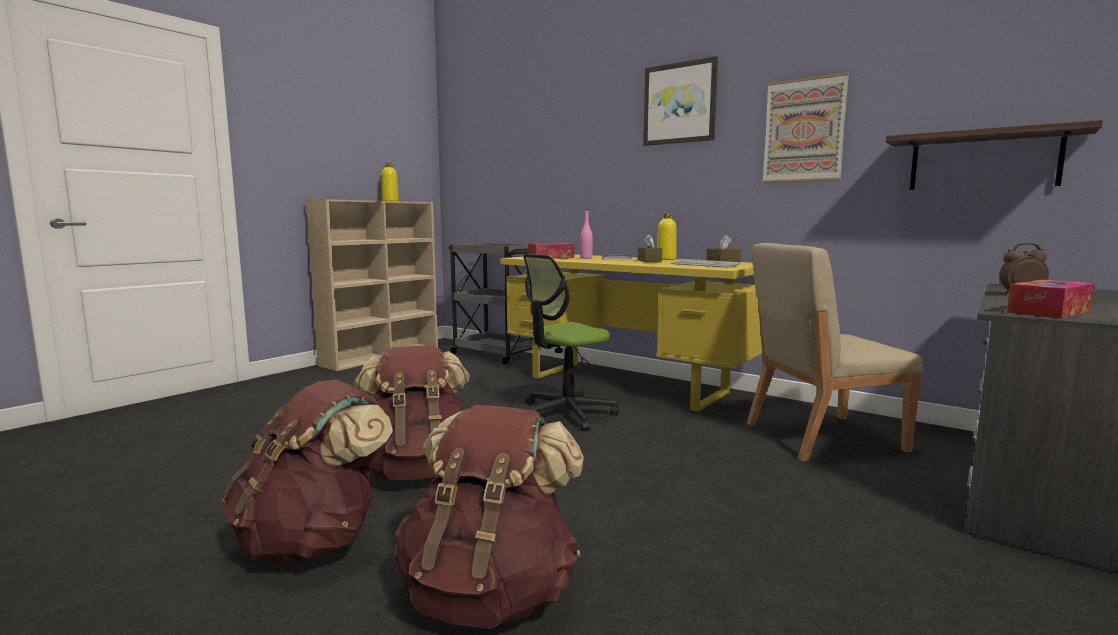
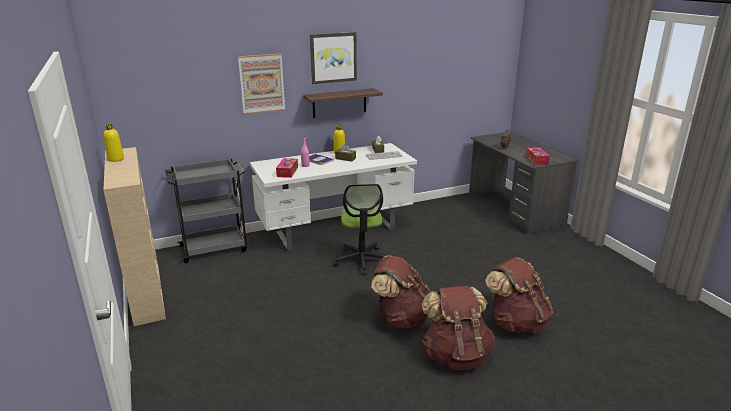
camera: 60 degrees left, 15 degrees up
yellow desk [501,255,762,413] -> white desk [250,143,417,252]
beige chair [747,243,923,461] -> none
picture [762,72,849,183] -> picture moved to [238,53,285,114]
shelf [886,120,1103,190] -> shelf moved to [303,88,383,118]

